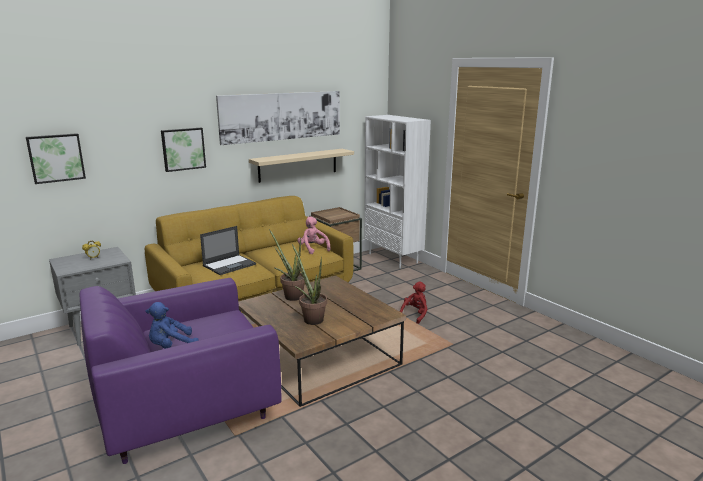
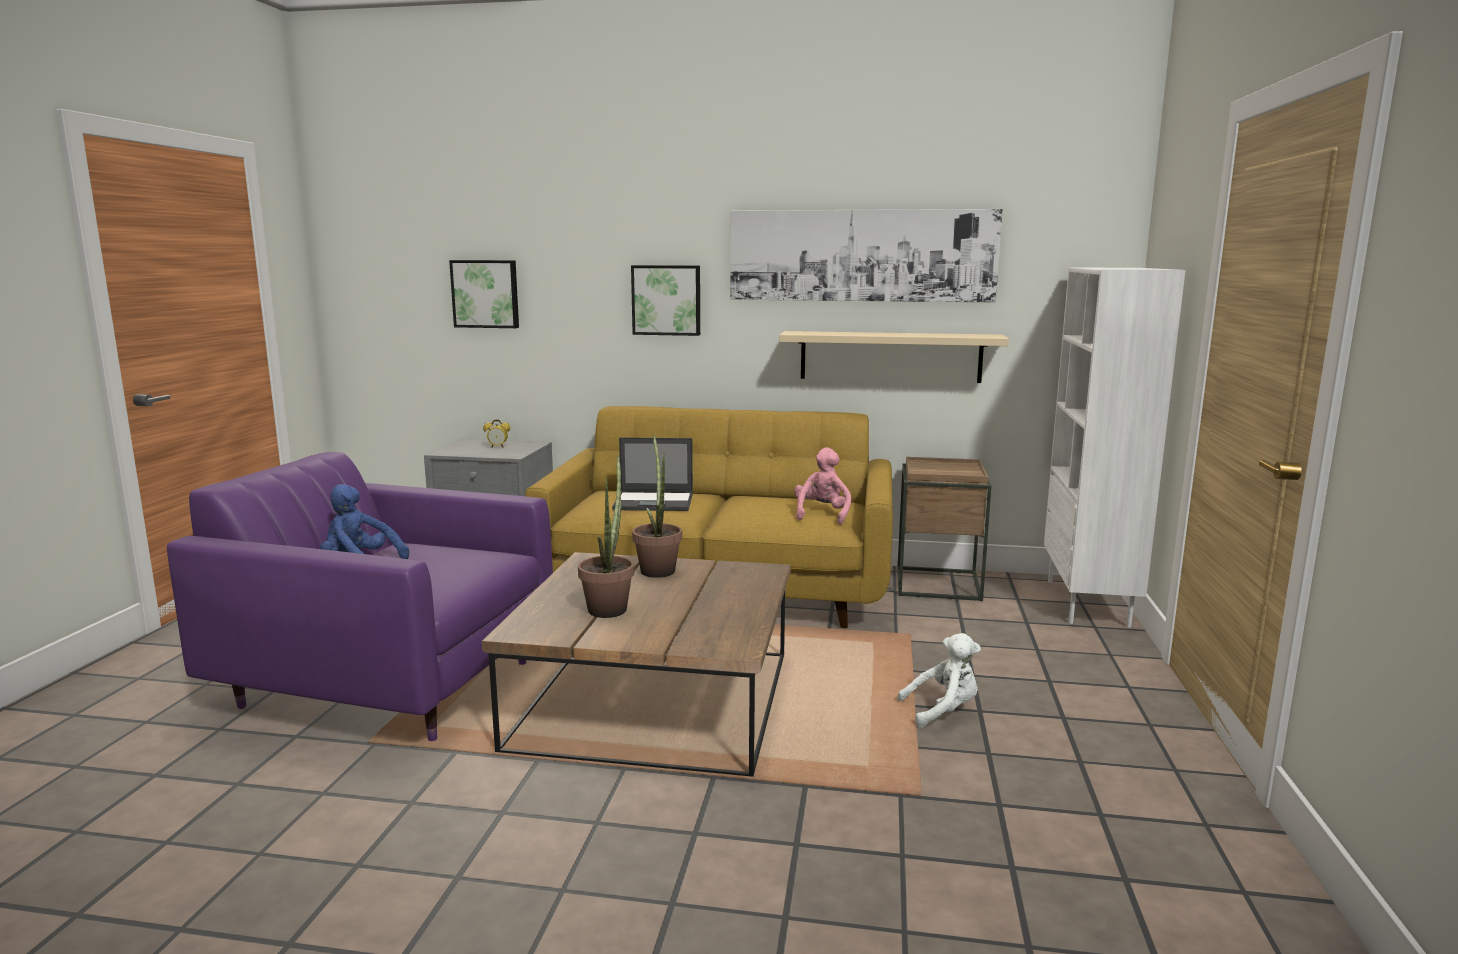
camera: 45 degrees right, 5 degrees down
red plush toy [400,282,428,324] -> white plush toy [897,633,981,728]

